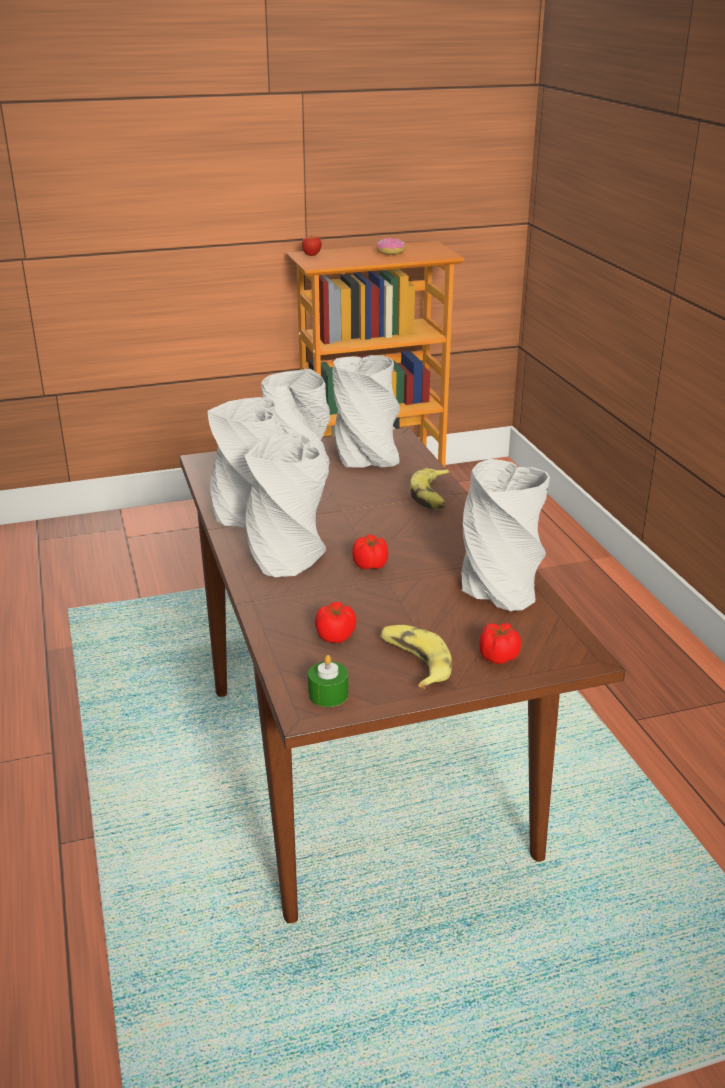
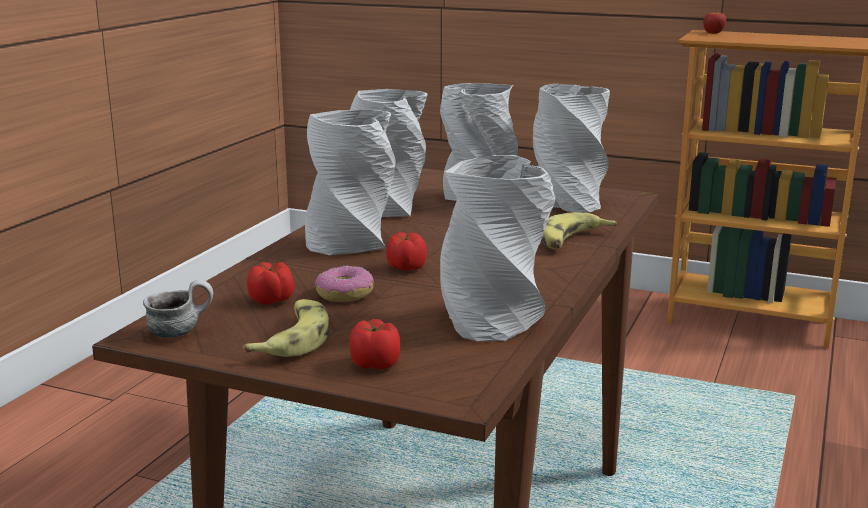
camera: 40 degrees right, 10 degrees down
green candle [308,655,348,707] -> mug [143,280,213,338]
donut [376,238,405,255] -> donut moved to [315,265,374,302]

